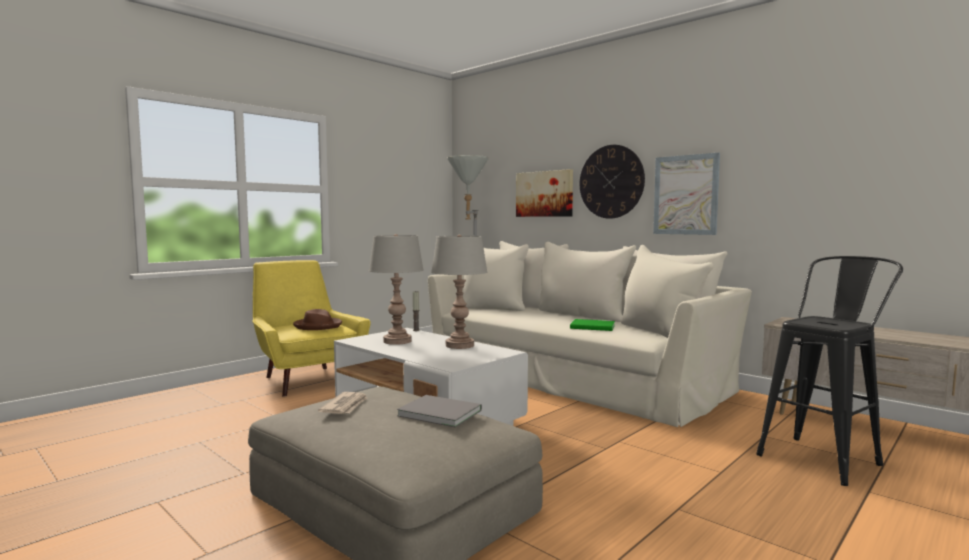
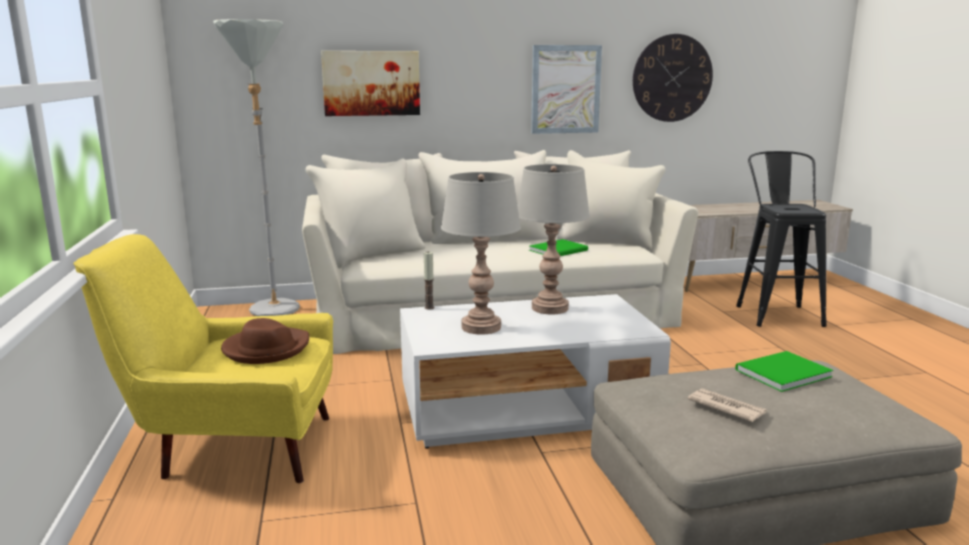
camera: 55 degrees left, 10 degrees up
grey book [397,395,482,428] -> green book [735,351,833,392]
wall clock [580,145,645,219] -> wall clock moved to [633,34,713,122]

